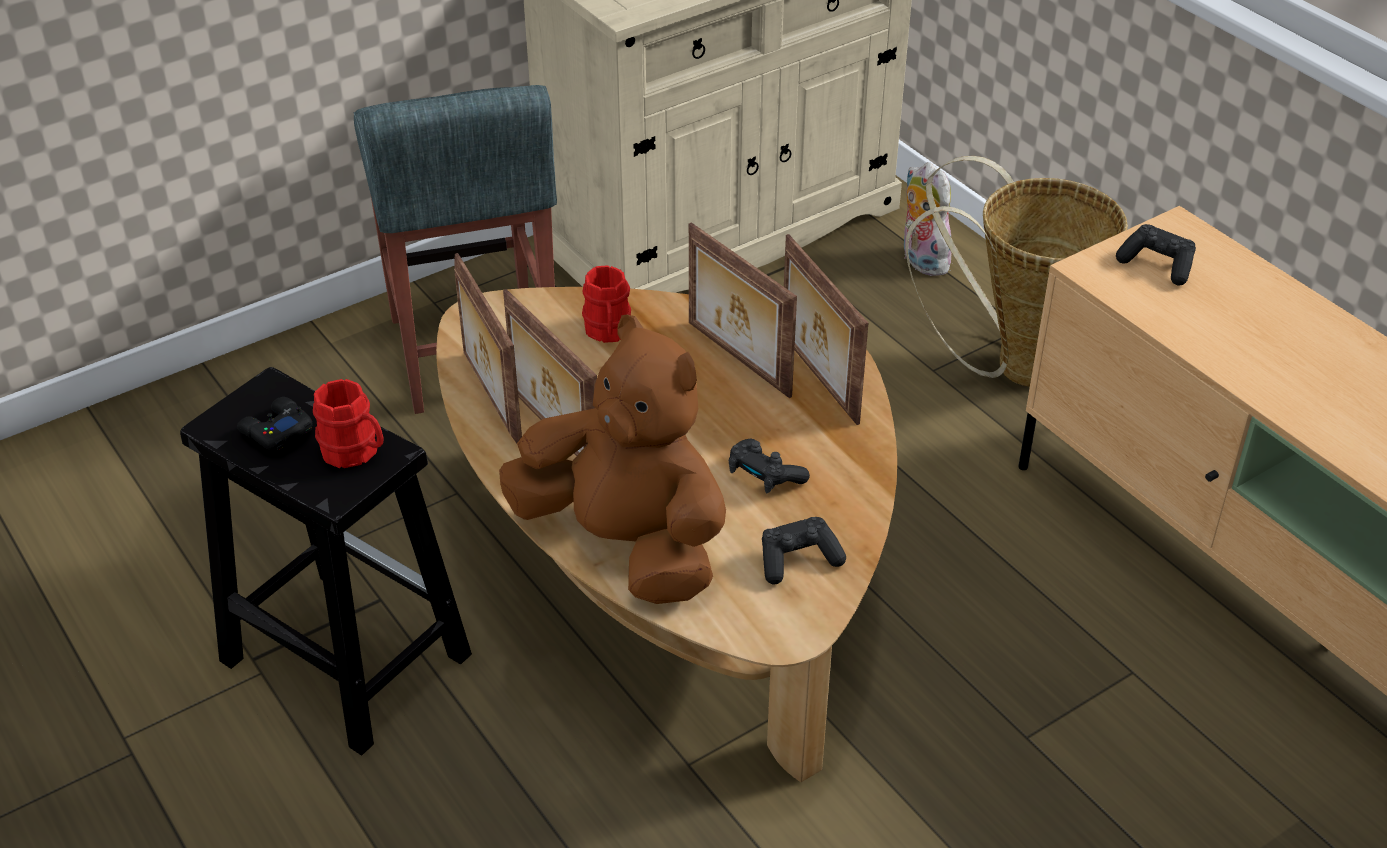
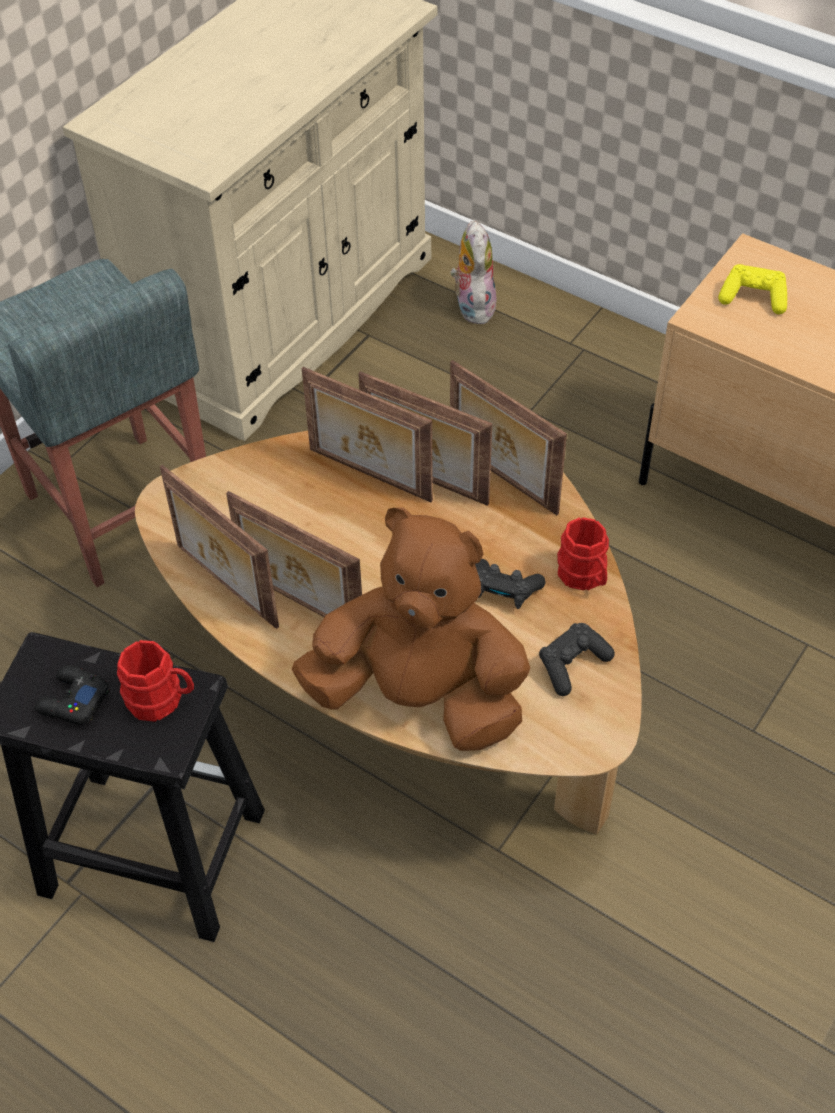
camera: 20 degrees left, 10 degrees up
red mug [582,265,631,343] -> red mug moved to [557,517,609,590]
plush toy [904,162,952,276] -> plush toy turned 45 degrees clockwise [450,221,496,325]
basket [906,156,1128,387] -> none
black game controller [1116,224,1196,286] -> yellow game controller [718,264,787,314]
none -> picture frame [302,367,433,502]

